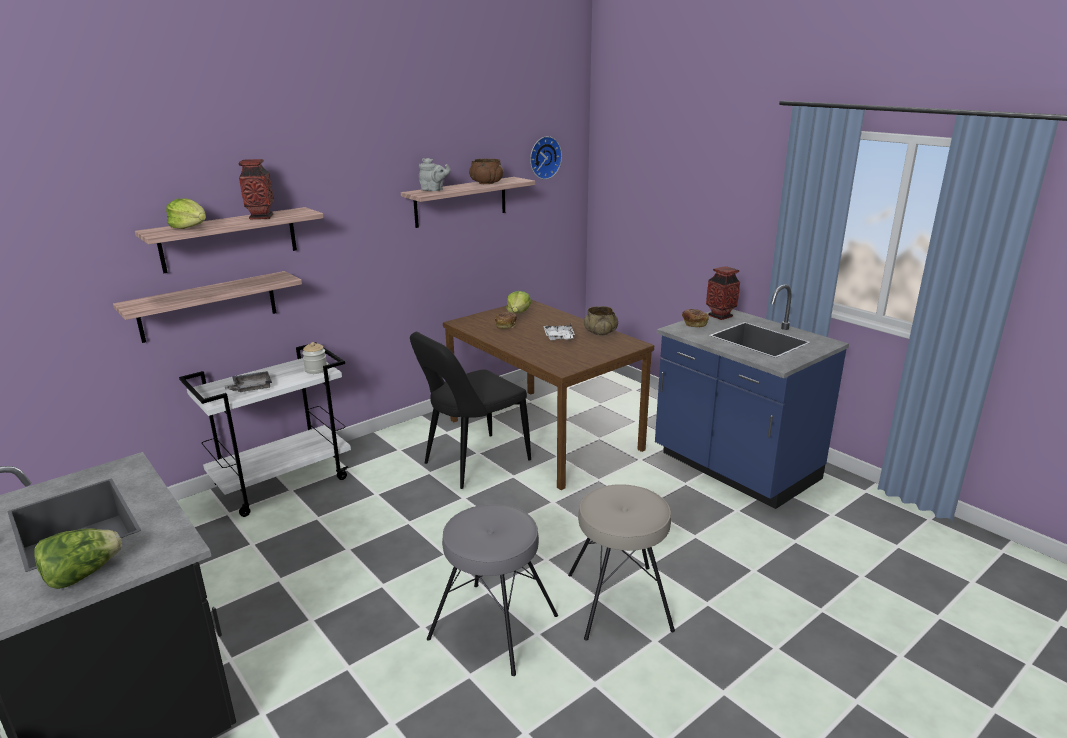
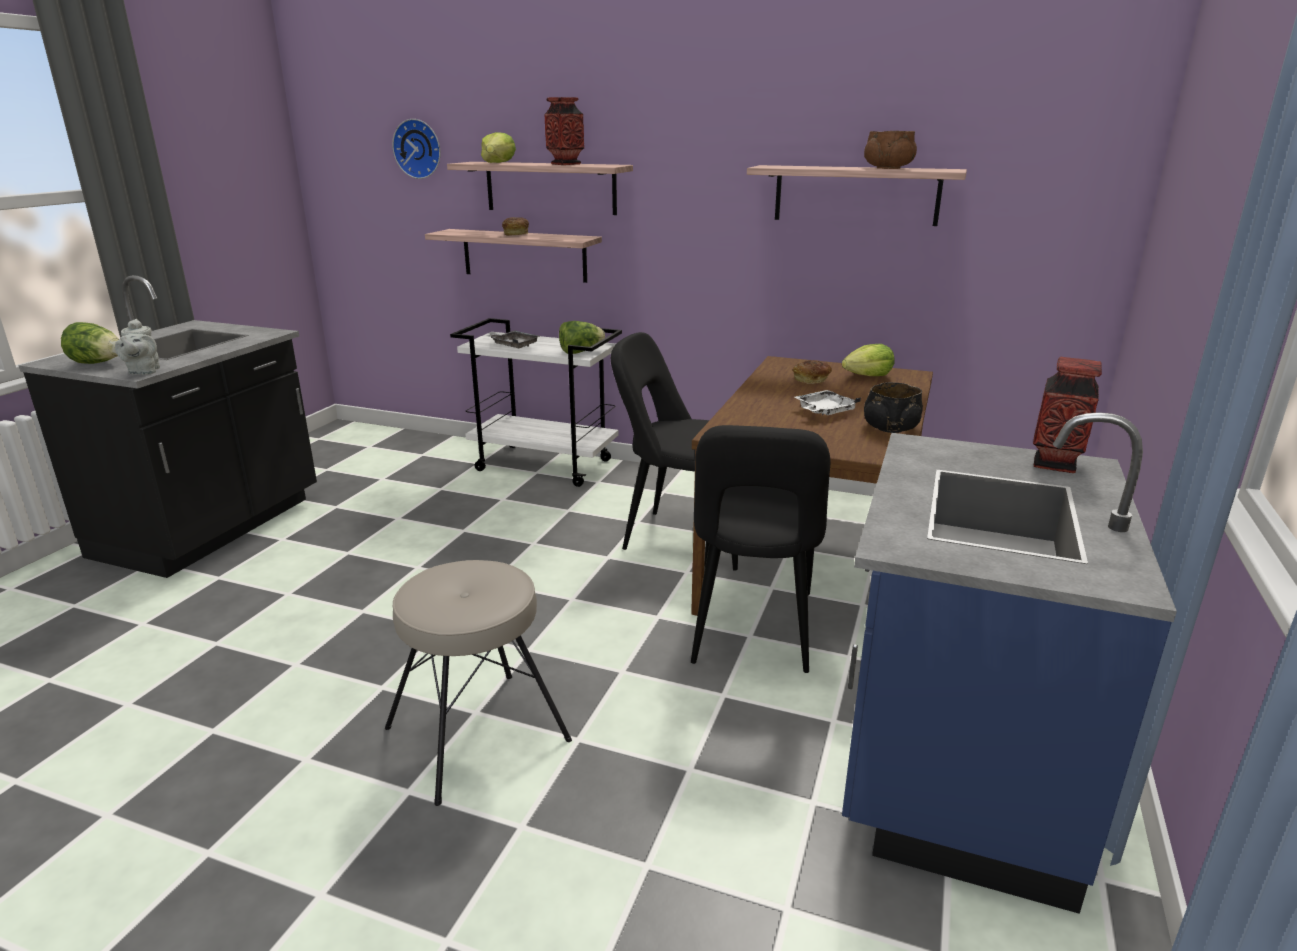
camera: 60 degrees right, 0 degrees up
jar [302,342,327,374] -> lettuce [559,321,605,354]
grey teapot [419,158,451,191] -> grey teapot moved to [115,319,160,375]
grey stool [427,504,558,676] -> none
wall clock [530,136,562,180] -> wall clock moved to [392,119,441,179]
beige bowl [584,306,618,336] -> black bowl [864,382,923,433]
bread [682,309,709,327] -> bread moved to [502,217,529,236]
none -> black chair [691,425,830,673]

